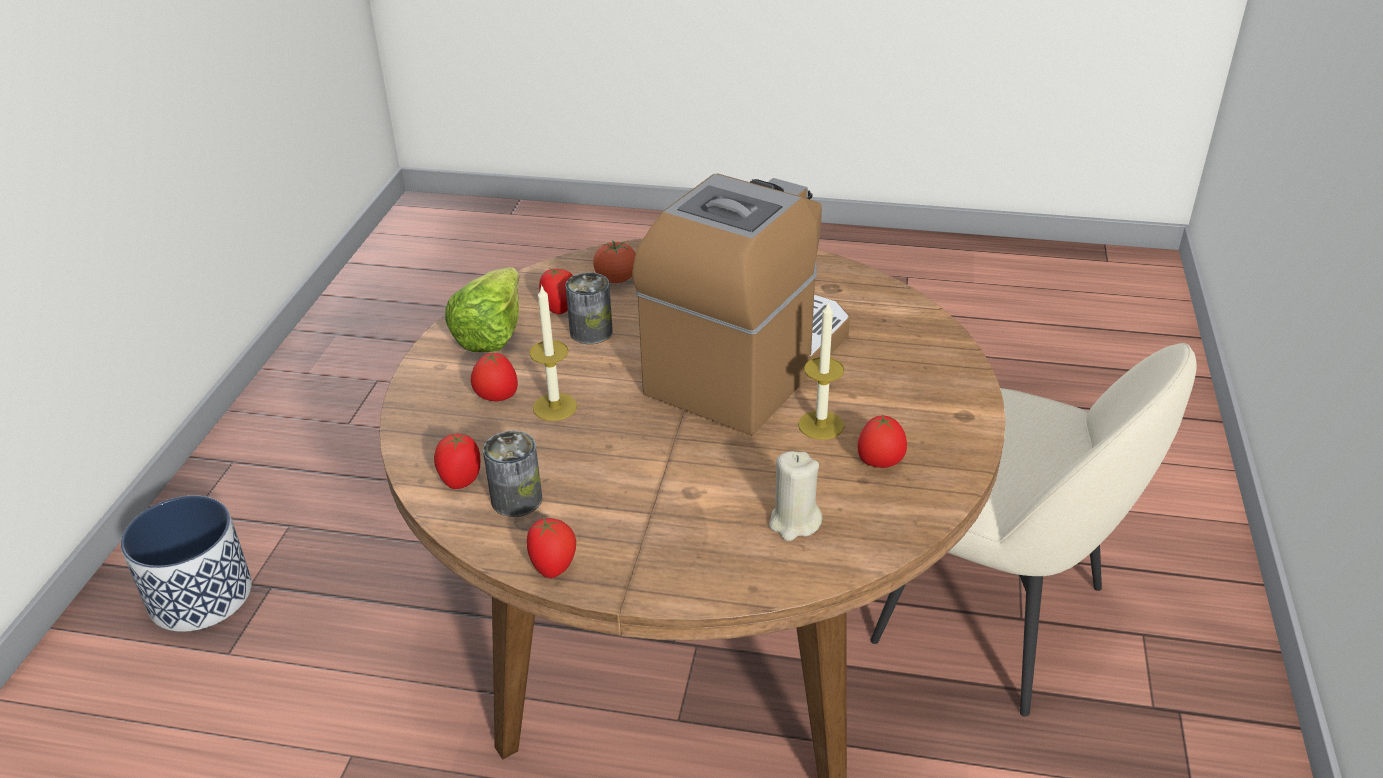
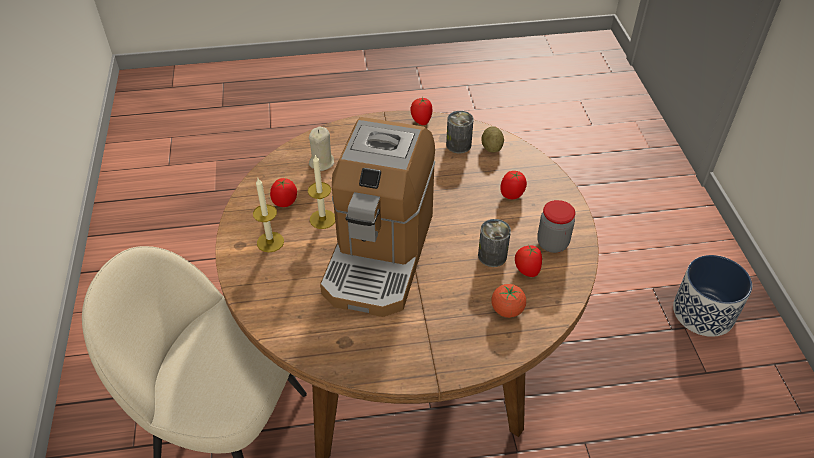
camera: 160 degrees right, 10 degrees up
tomato [434,434,480,489] -> potato [481,126,504,153]
lettuce [445,267,520,352] -> jar [537,200,575,253]
candle [529,284,577,421] -> candle moved to [253,178,284,252]

